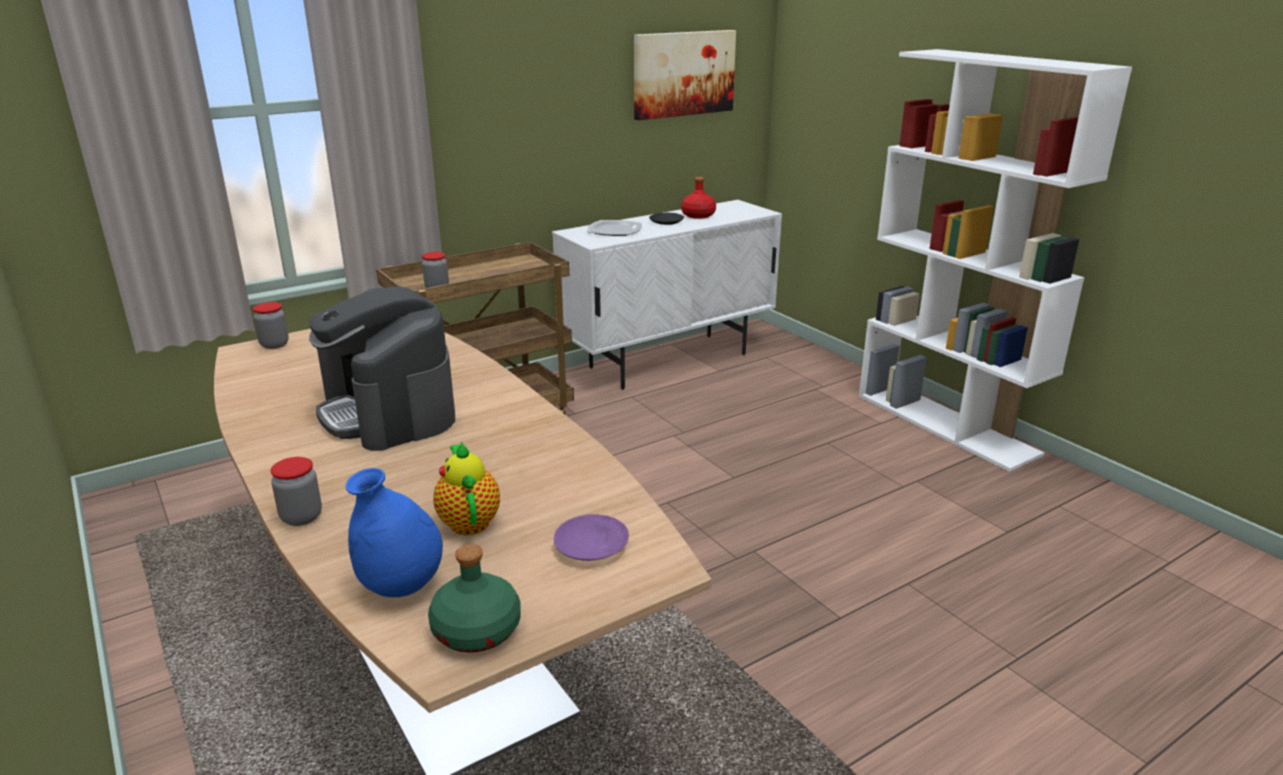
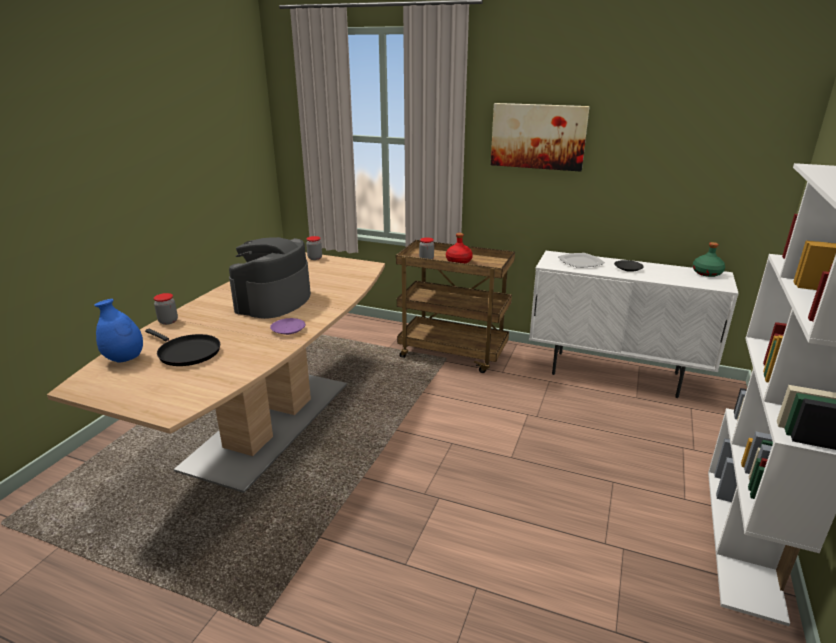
camera: 55 degrees right, 0 degrees up
green bottle [428,544,521,653] -> green bottle moved to [692,242,725,277]
teapot [433,441,500,535] -> black frying pan [145,329,220,366]
purple plate [554,514,629,561] -> purple plate moved to [270,318,305,335]
picture [634,30,736,120] -> picture moved to [491,103,590,172]
red bottle [681,177,716,219] -> red bottle moved to [446,233,473,264]

